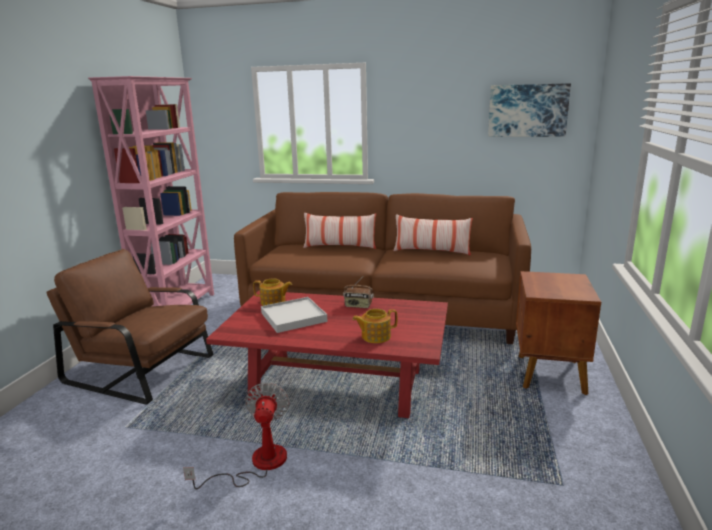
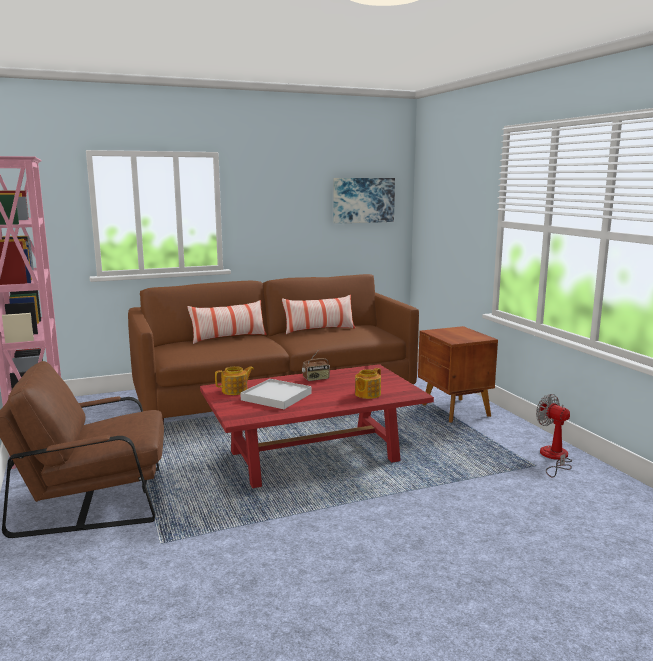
camera: 35 degrees left, 5 degrees down
fan [183,382,290,489] -> fan moved to [536,394,572,478]

